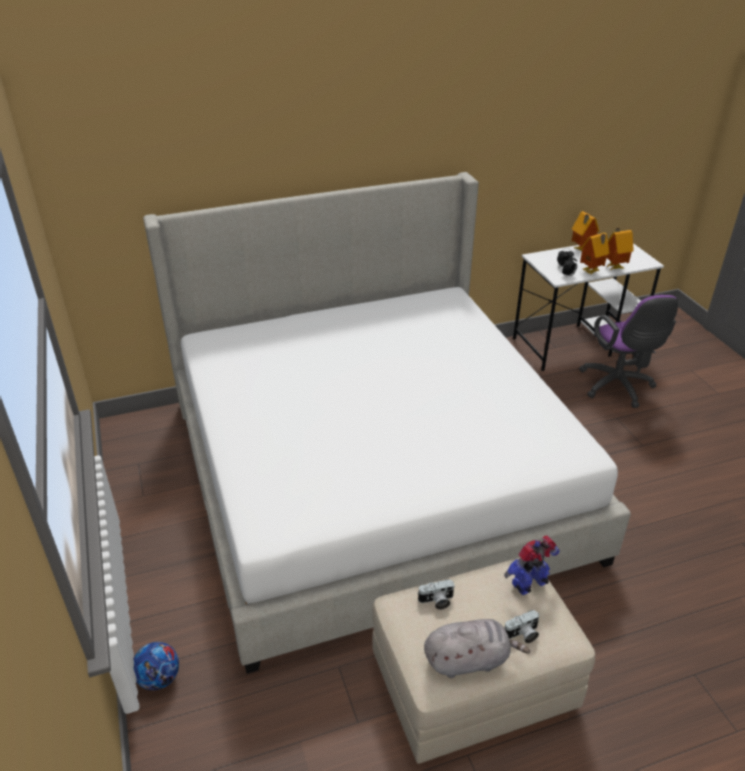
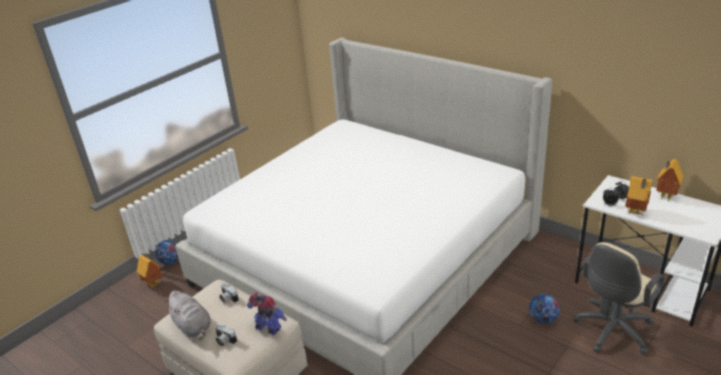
camera: 60 degrees right, 5 degrees down
purple office chair [579,295,678,408] -> beige office chair [573,242,664,355]
toy house [607,228,634,270] -> toy house moved to [137,253,162,288]
none -> football [529,294,560,324]

